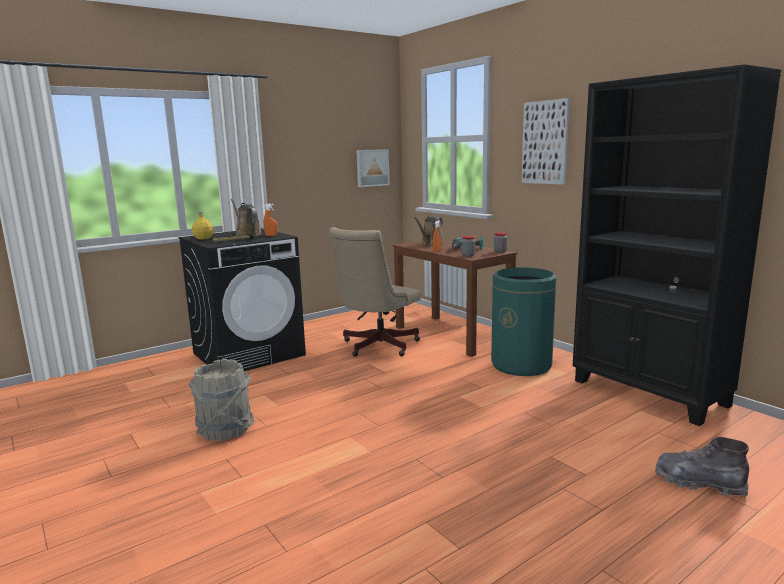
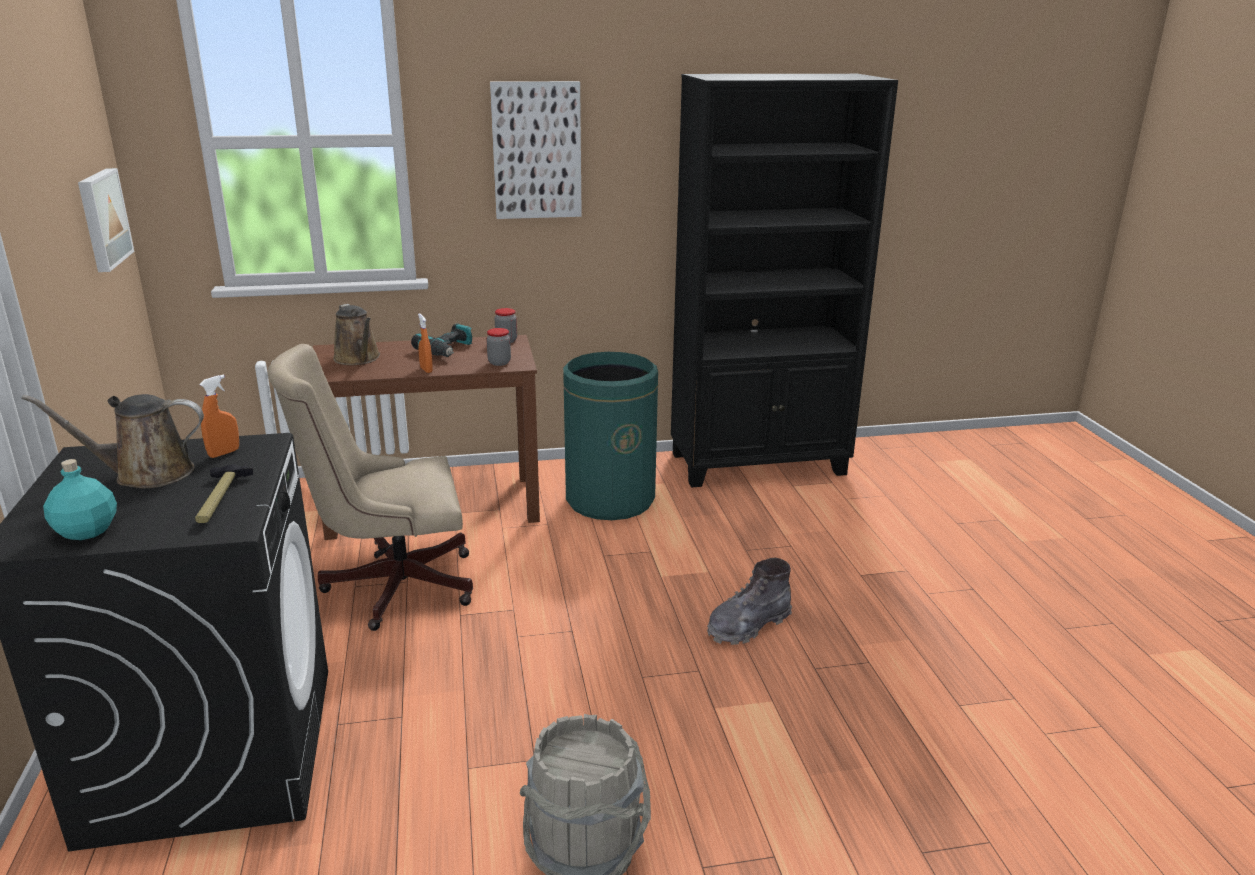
camera: 65 degrees left, 10 degrees up
yellow bottle [192,212,214,239] -> turquoise bottle [43,459,117,540]
beige office chair [329,227,421,357] -> beige office chair turned 105 degrees clockwise [268,344,473,631]
grey boot [655,437,749,497] -> grey boot moved to [707,558,792,645]

